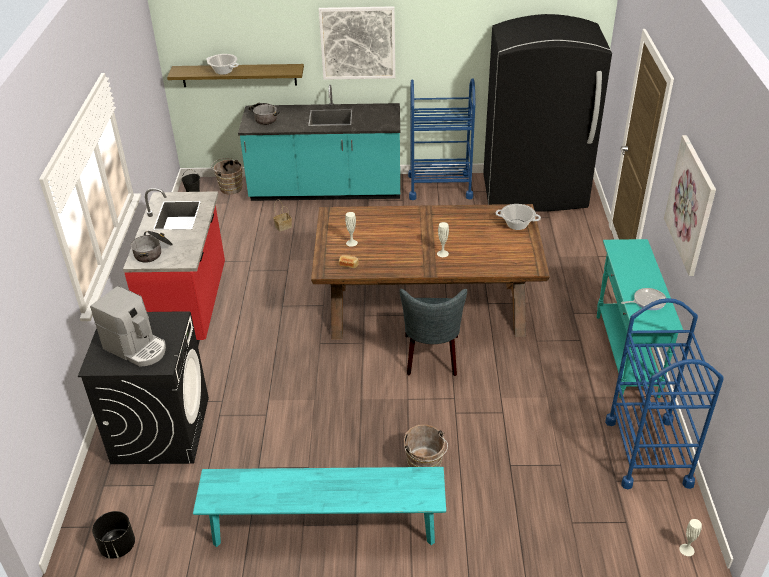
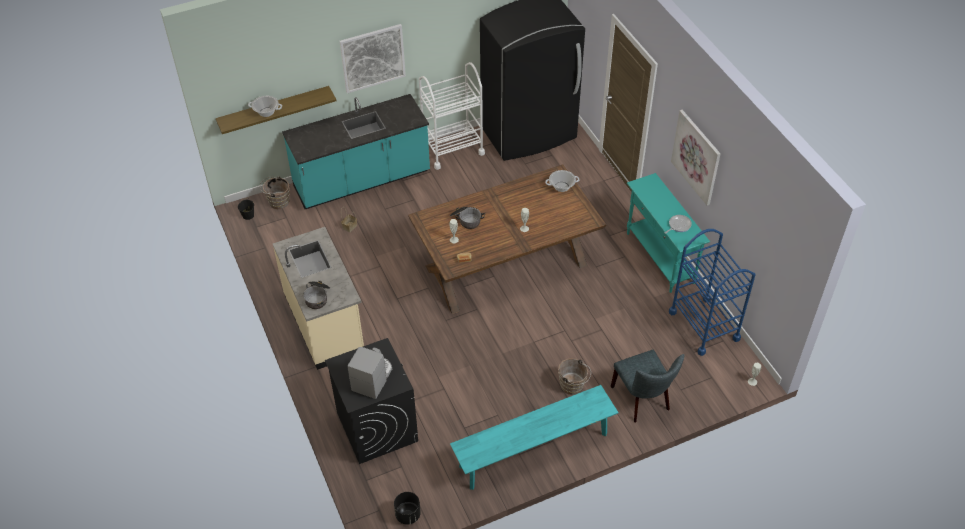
camera: 25 degrees left, 10 degrees up
coffee machine [90,286,166,367] -> coffee machine turned 75 degrees counterclockwise [347,347,392,399]
red counter [123,188,225,346] -> beige counter [273,227,364,370]
cooking pot [248,103,280,125] -> cooking pot moved to [450,207,485,229]
grey chair [400,289,467,376] -> grey chair moved to [611,350,685,422]
blue cart [408,78,476,200] -> white cart [419,62,485,170]

